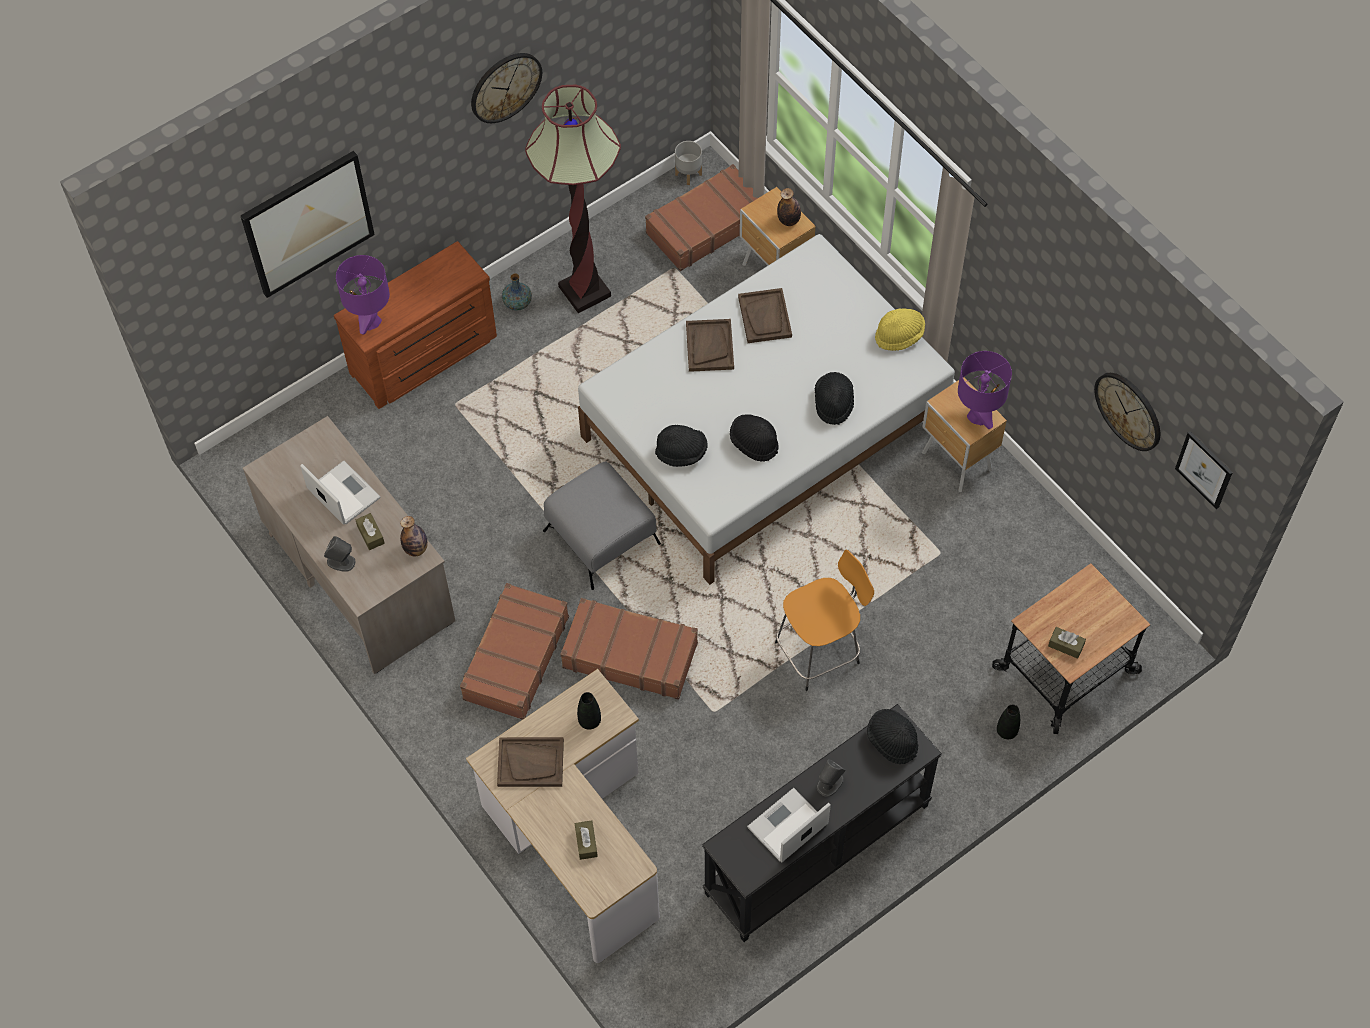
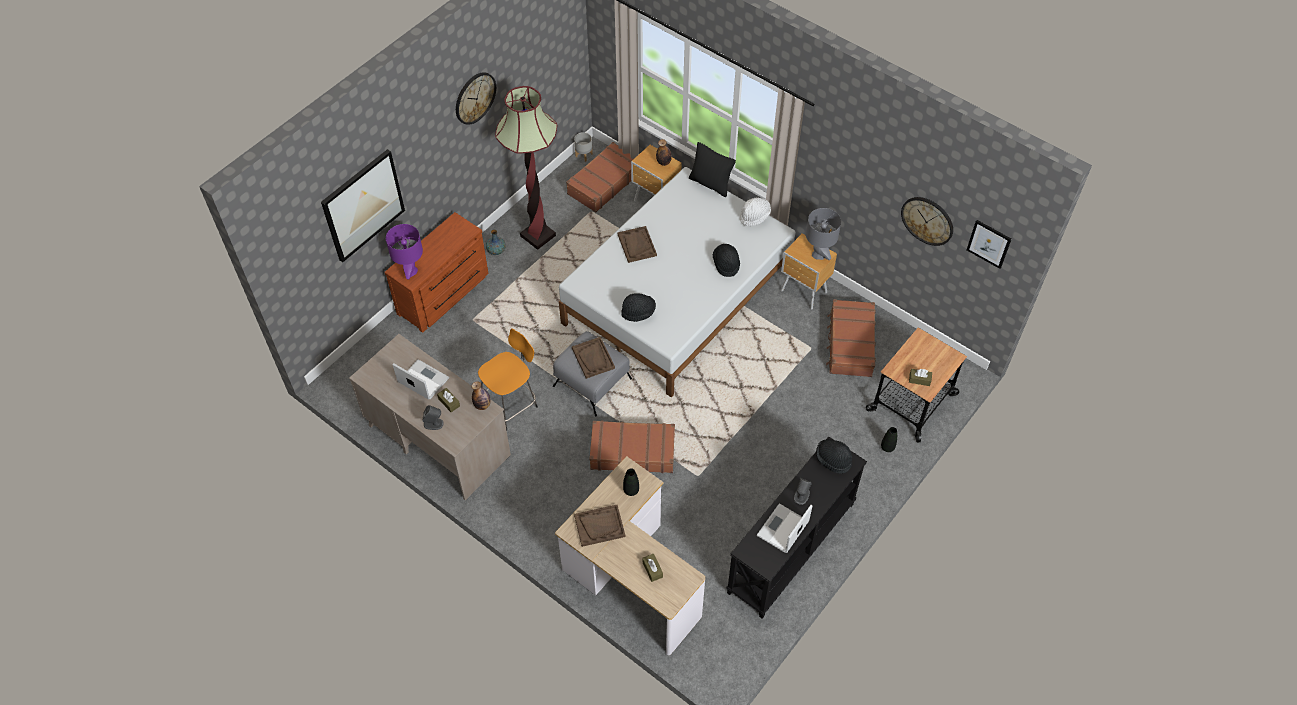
camera: 15 degrees left, 5 degrees down
brown suitcase [460,583,569,720] -> brown suitcase moved to [826,299,876,377]
black hat [730,414,779,462] -> none
brown tray [738,288,792,343] -> brown tray moved to [572,337,615,379]
orange stool [775,550,874,691] -> orange stool moved to [478,329,538,431]
yellow hat [875,308,925,351] -> white hat [740,198,771,226]
purple table lamp [958,351,1012,429] -> grey table lamp [806,208,841,260]
none -> black pillow [689,142,736,197]

